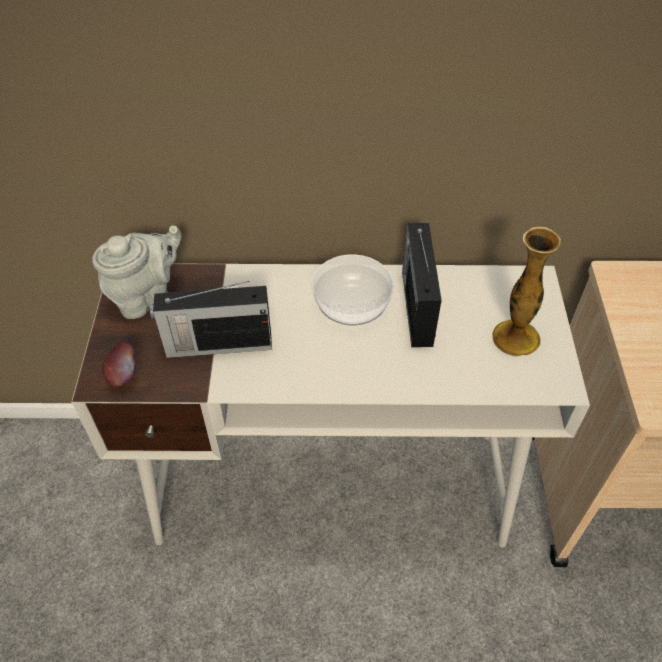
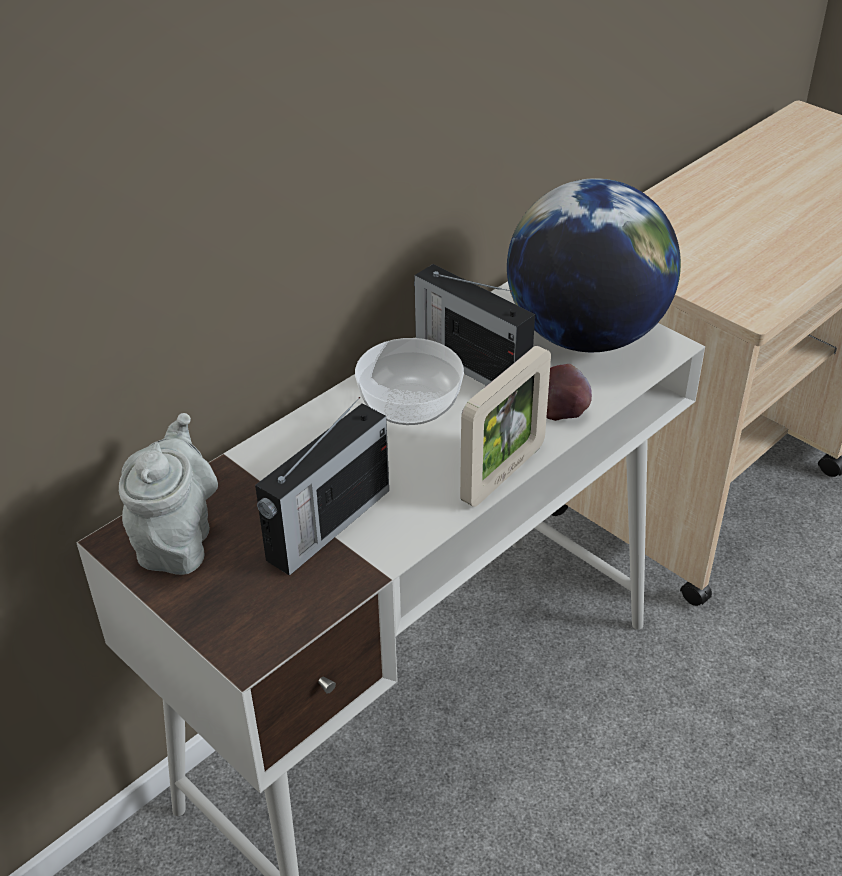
camera: 45 degrees left, 10 degrees down
apple [102,342,136,388] -> apple moved to [546,364,592,421]
vase [492,227,561,357] -> globe [507,178,681,352]
none -> picture frame [460,346,551,507]

